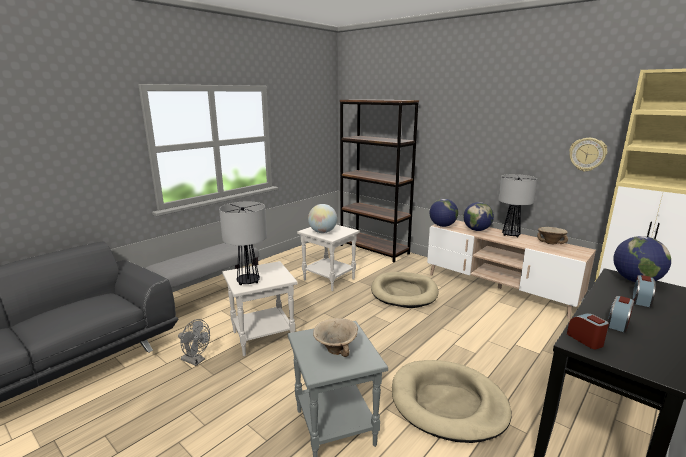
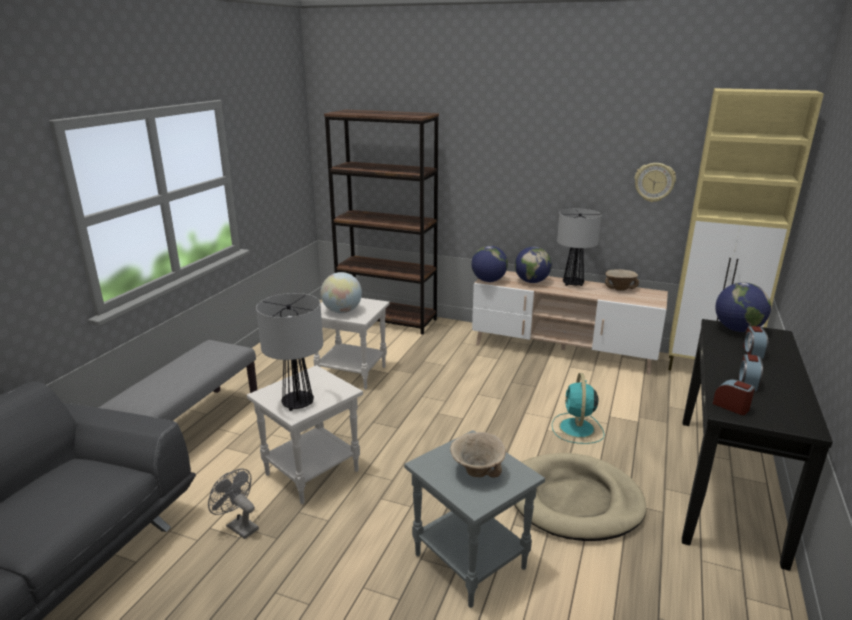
camera: 20 degrees left, 5 degrees up
grey fan [178,319,210,366] -> grey fan turned 150 degrees counterclockwise [208,469,259,539]
beige dog bed [371,272,438,308] -> none
none -> turquoise fan [552,373,604,444]

